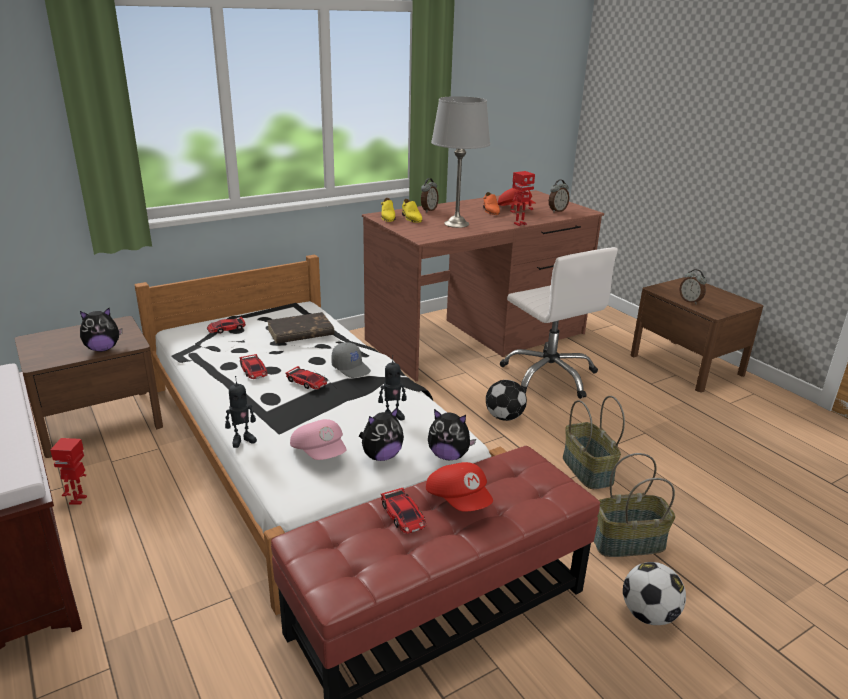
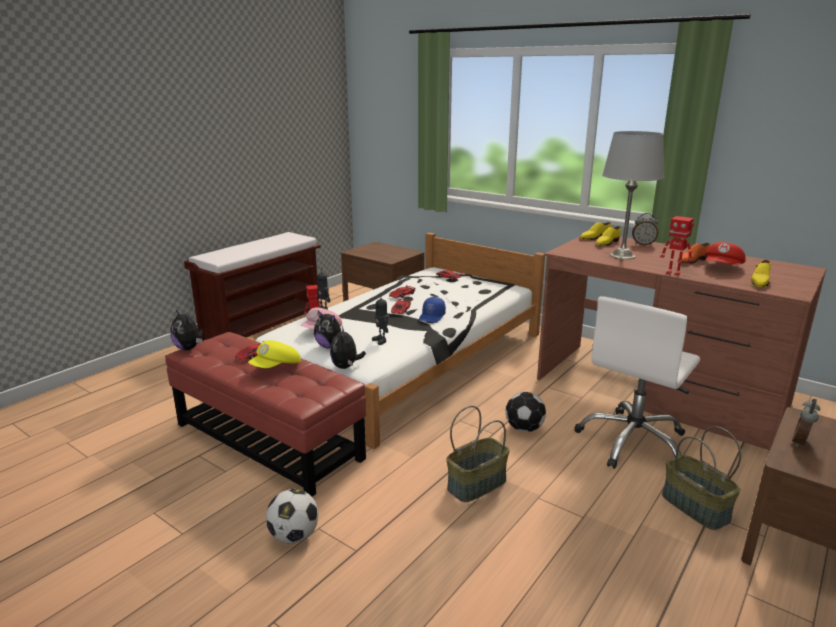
camera: 70 degrees right, 5 degrees down
plush toy [80,308,122,352] -> plush toy moved to [170,310,203,350]
brown book [267,312,335,344] -> none
grey cap [331,342,371,378] -> blue cap [419,297,446,323]
red cap [426,462,493,512] -> yellow cap [248,340,301,368]
alarm clock [549,179,569,213] -> yellow shoe [751,260,771,287]
basket [593,453,675,557] -> basket moved to [662,426,741,530]

